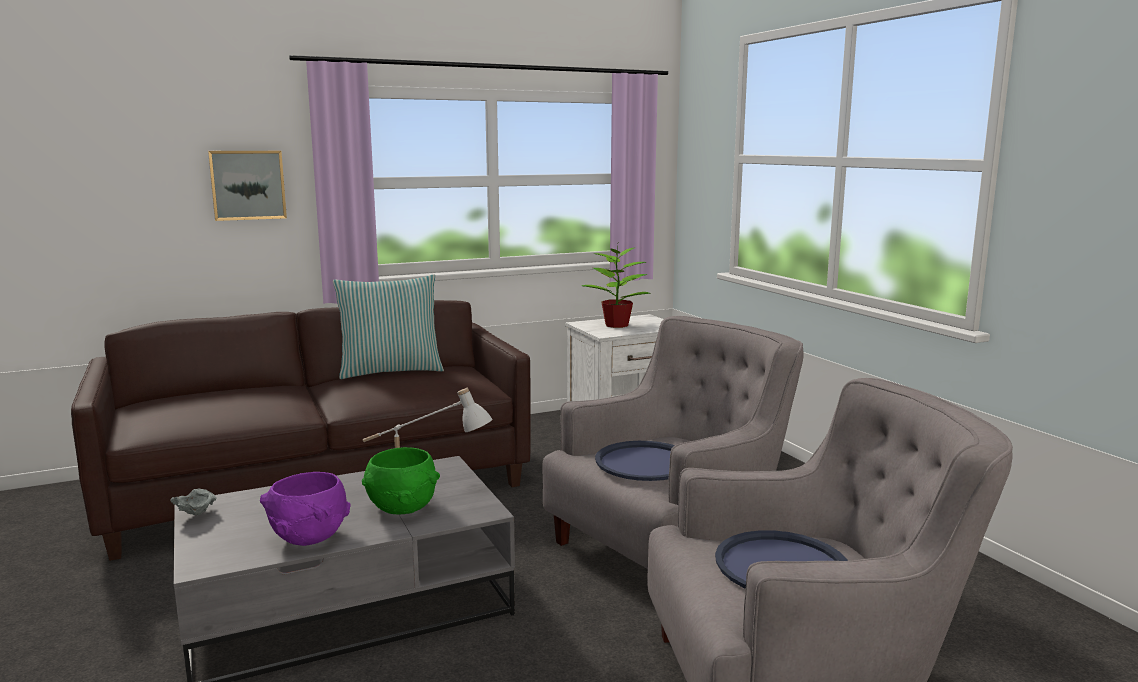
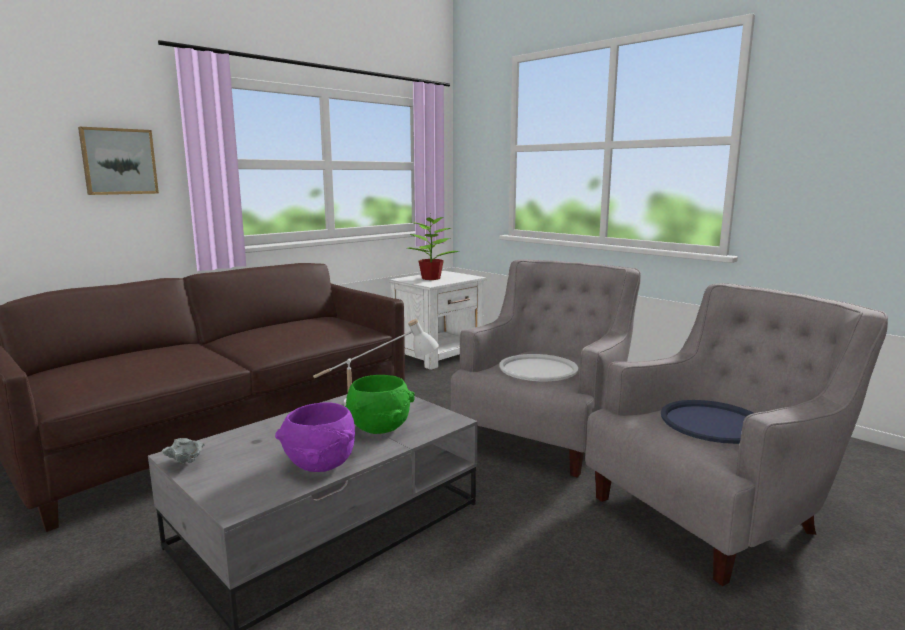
camera: 20 degrees left, 0 degrees up
pillow [333,274,444,379] -> none
blue tray [595,441,675,481] -> white tray [499,354,578,381]

